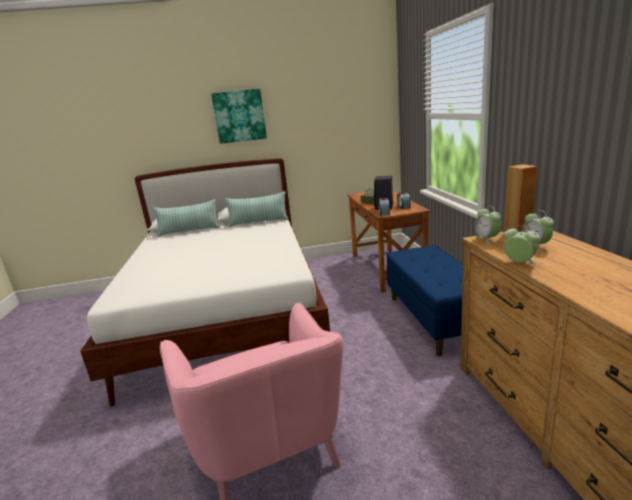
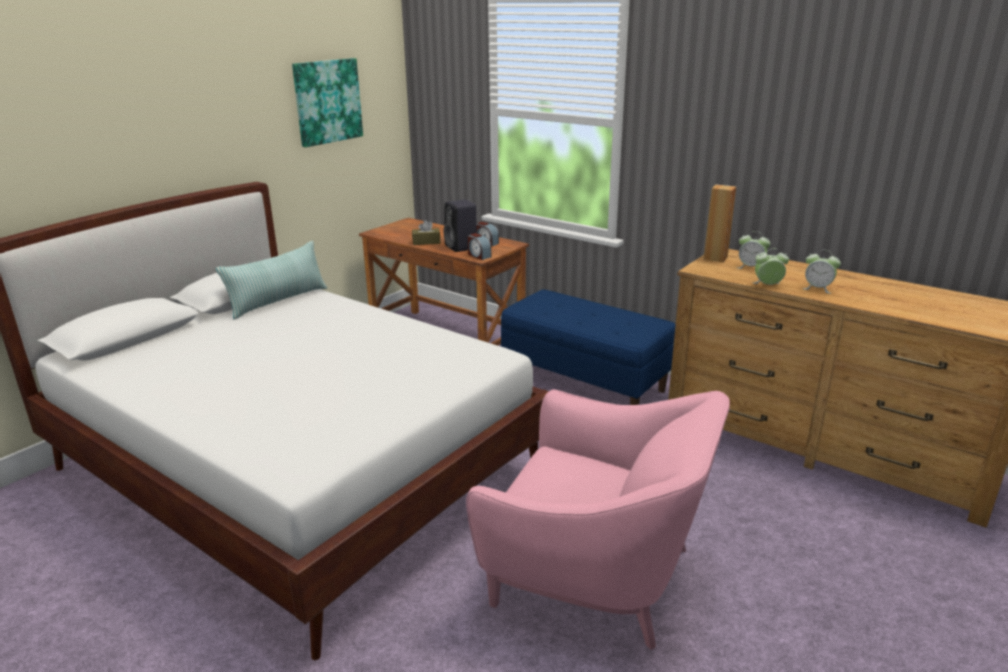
camera: 45 degrees left, 5 degrees up
pillow [153,199,220,237] -> none
picture [211,89,267,144] -> picture moved to [292,58,363,147]
alarm clock [474,206,501,244] -> alarm clock moved to [803,250,841,294]

